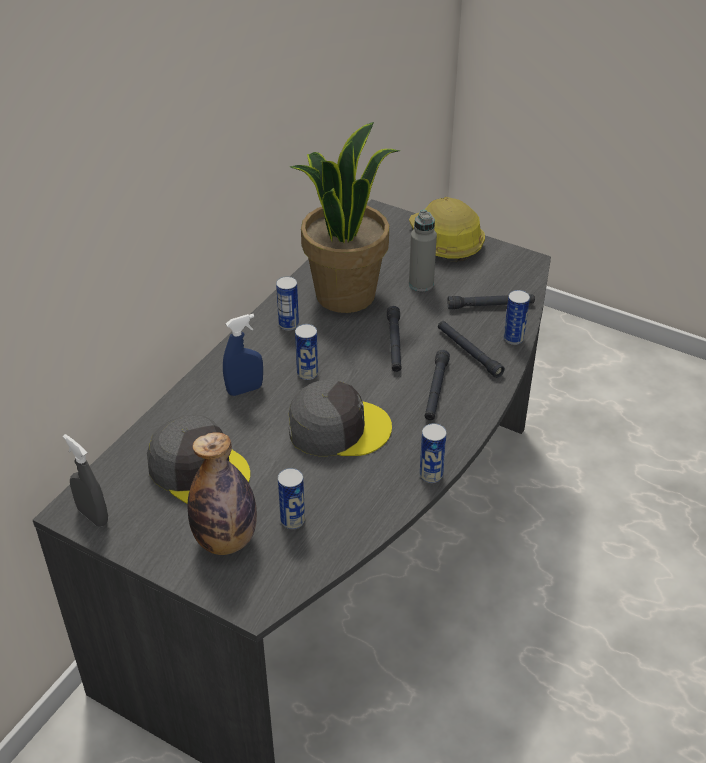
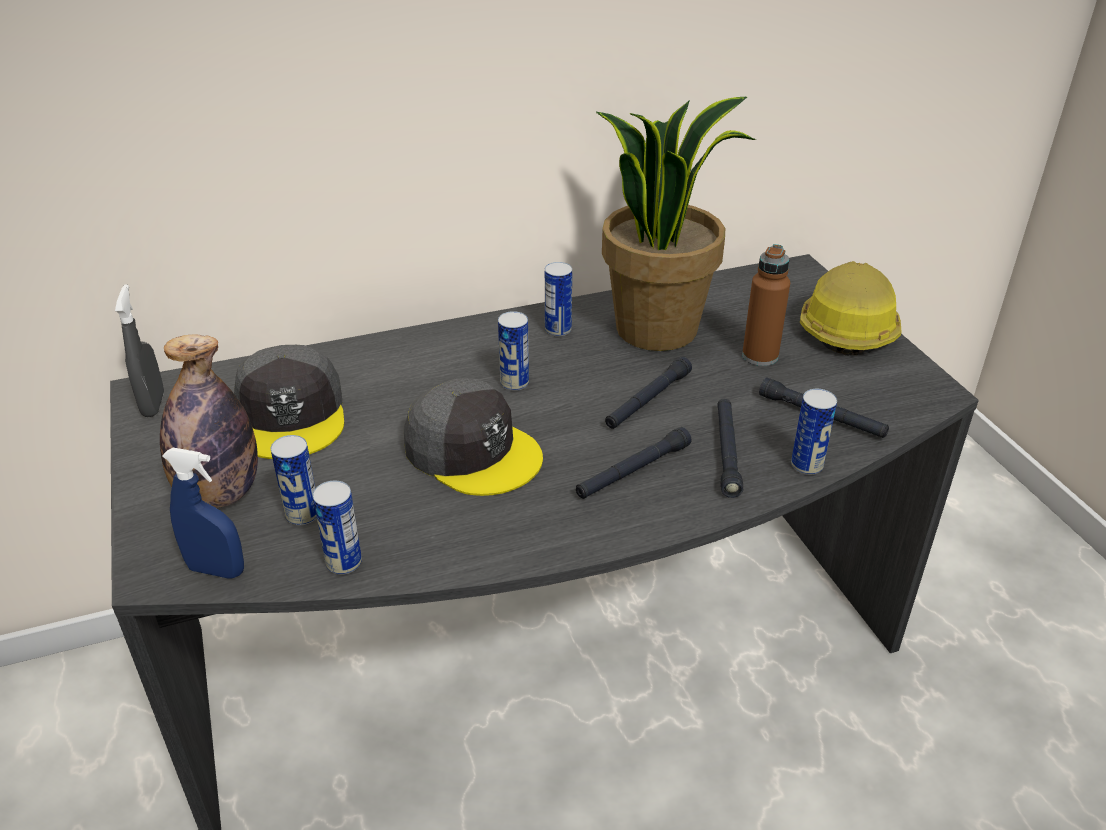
camera: 40 degrees right, 5 degrees down
blue spray bottle [223,314,263,396] -> blue spray bottle moved to [162,448,244,579]
grey bottle [409,210,437,291] -> brown bottle [742,244,790,366]
can [420,423,447,483] -> can moved to [313,481,362,575]

